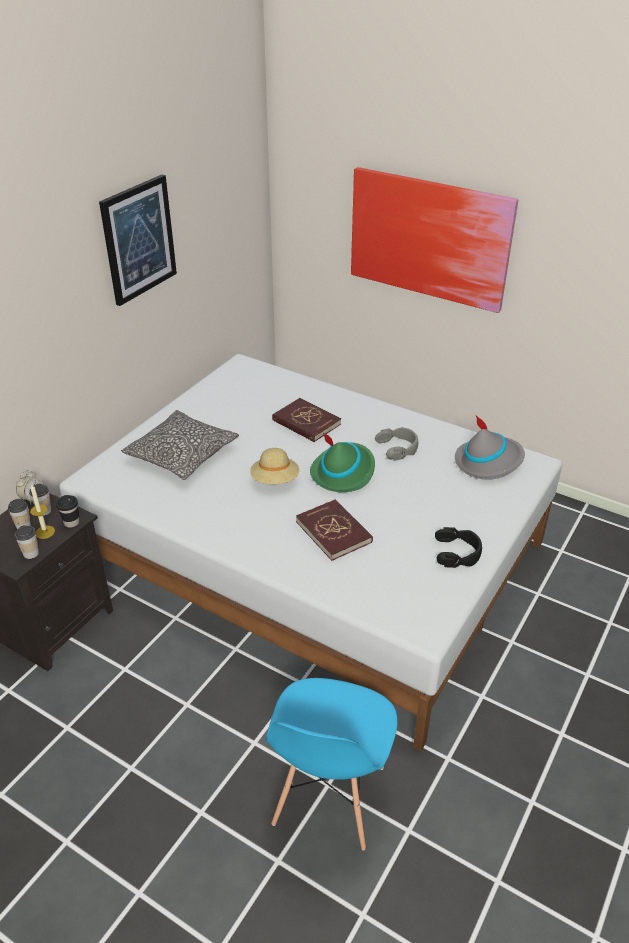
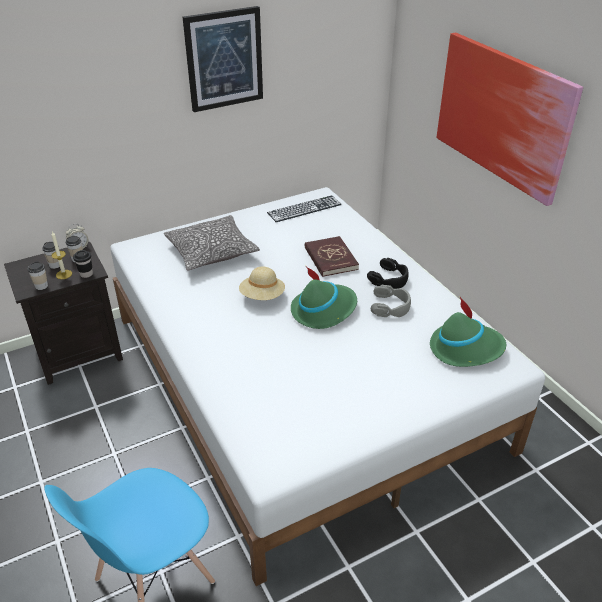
camera: 30 degrees right, 0 degrees up
red book [296,499,373,561] -> none
black headphones [435,527,482,568] -> black headphones moved to [367,258,409,289]
grey hat [455,416,525,480] -> green hat [430,297,506,367]
none -> keyboard [267,195,342,222]

